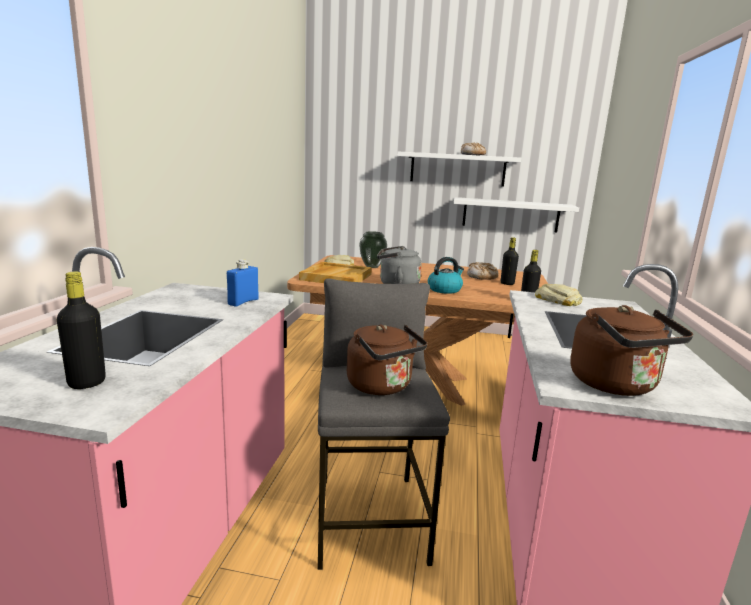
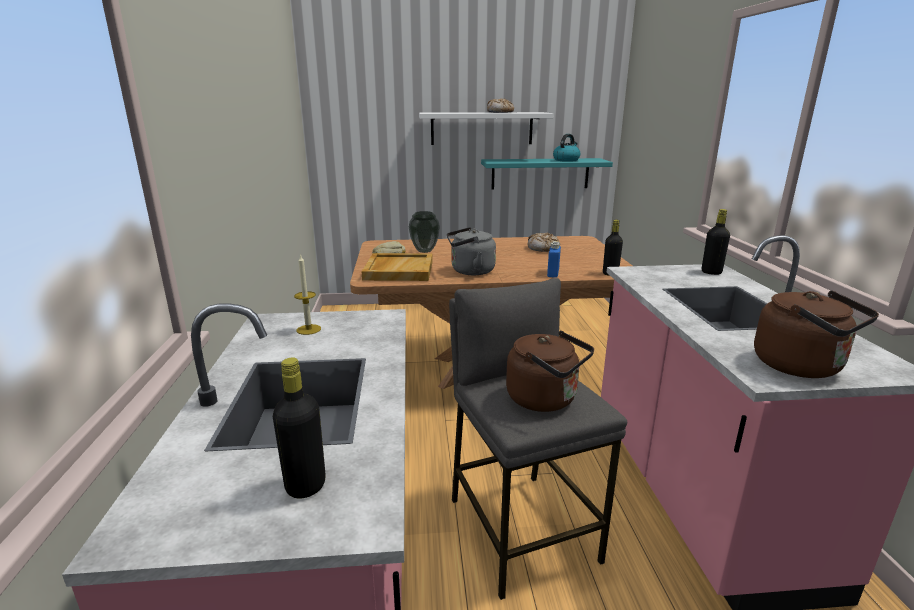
camera: 15 degrees left, 5 degrees up
blue bottle [227,259,259,307] -> blue bottle moved to [547,241,561,278]
kettle [428,257,464,294] -> kettle moved to [553,134,581,162]
white shelf [453,197,579,232] -> turquoise shelf [481,158,613,190]
black bottle [501,237,519,285] -> black bottle moved to [702,209,730,275]
bread [535,284,582,306] -> none
none -> candle [294,254,321,335]

